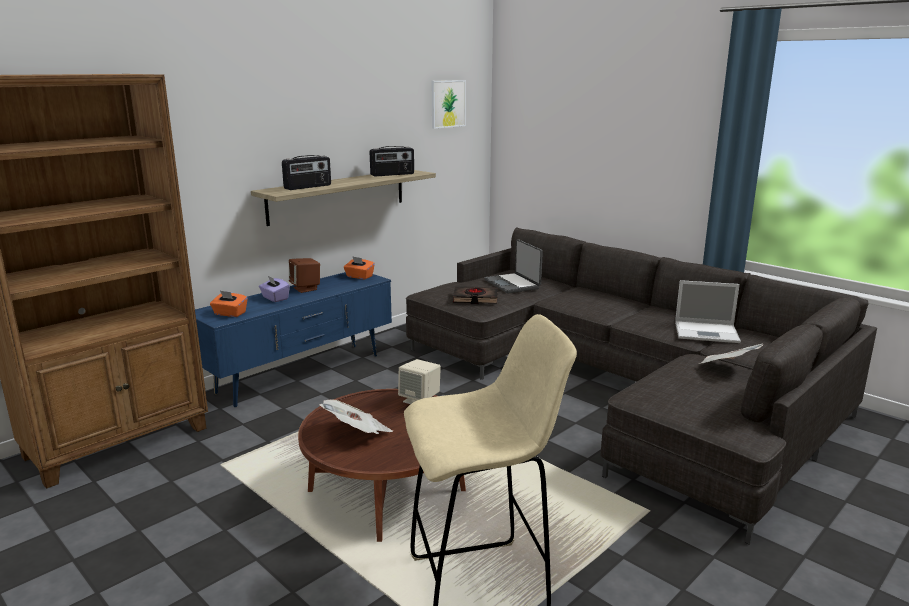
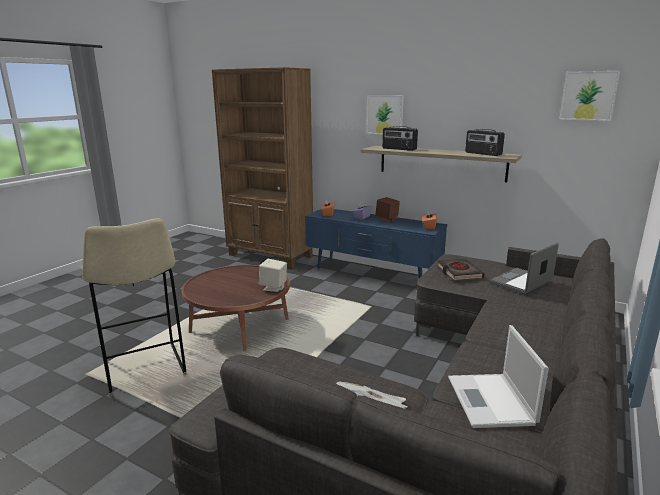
camera: 75 degrees right, 0 degrees up
newspaper [319,399,393,434] -> none
none -> picture [366,95,404,135]

